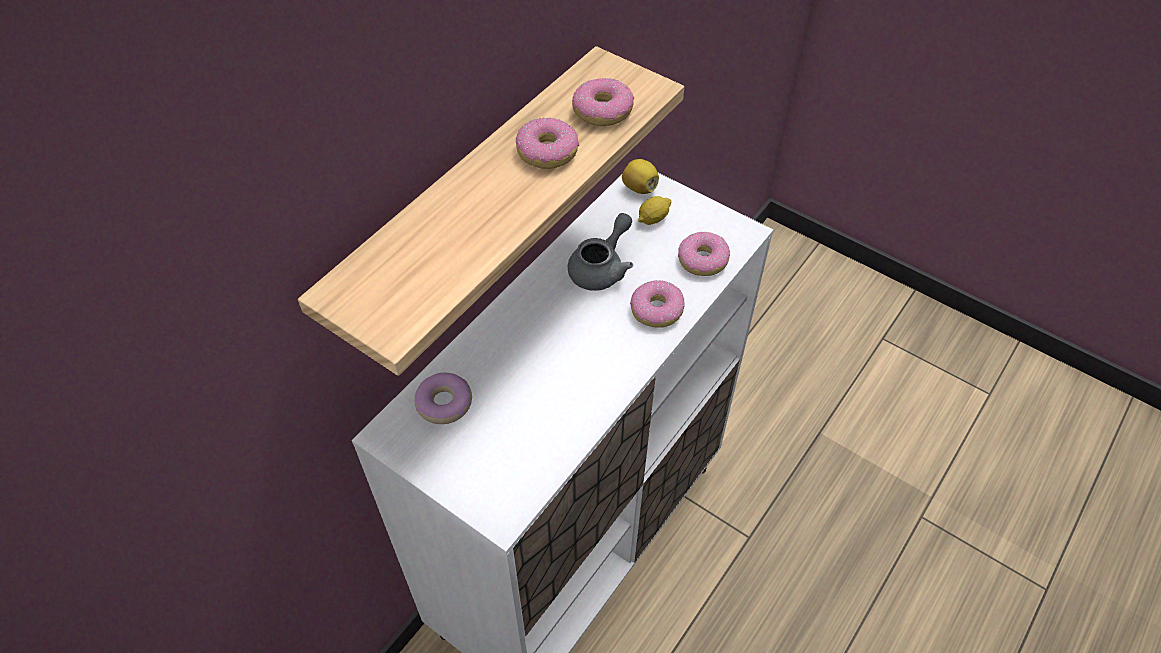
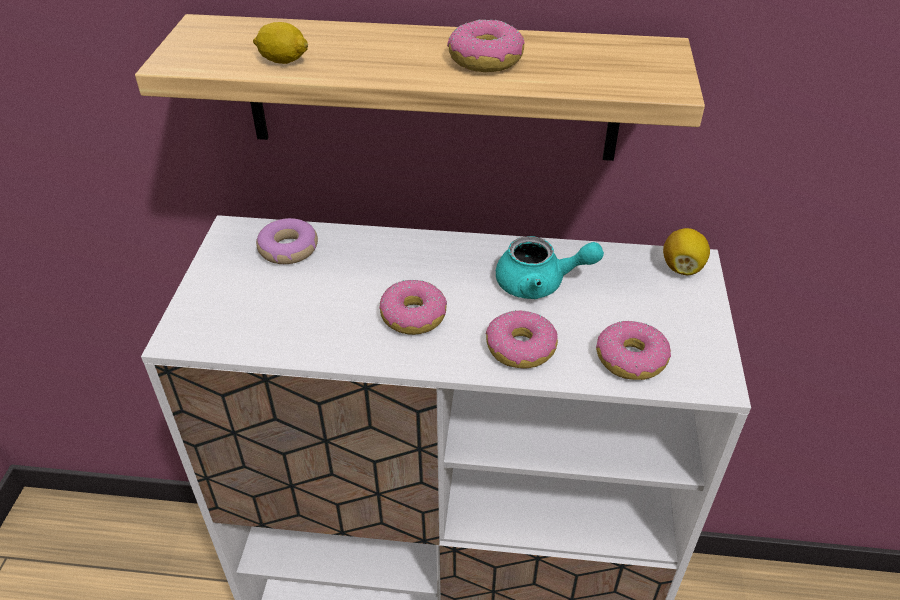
camera: 60 degrees right, 10 degrees down
grey teapot [568,213,633,291] -> turquoise teapot [496,236,604,299]
donut [572,78,634,126] -> donut moved to [379,279,447,335]
lemon [638,196,671,225] -> lemon moved to [253,22,308,64]

